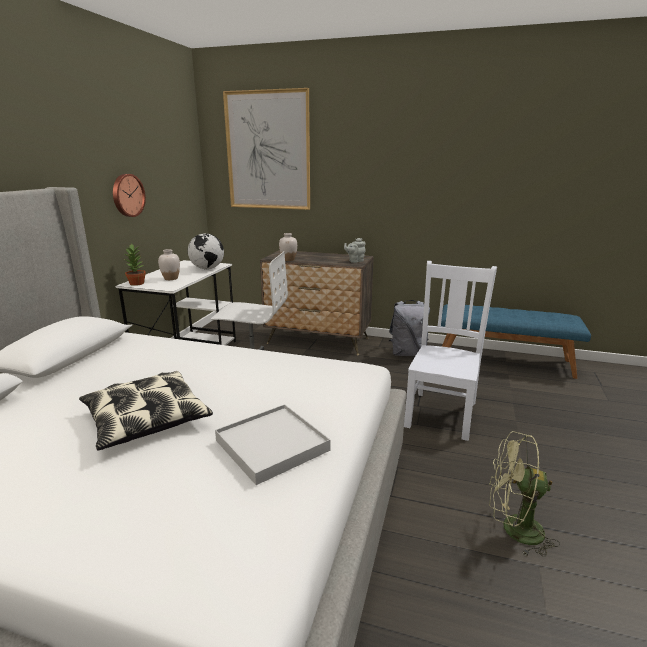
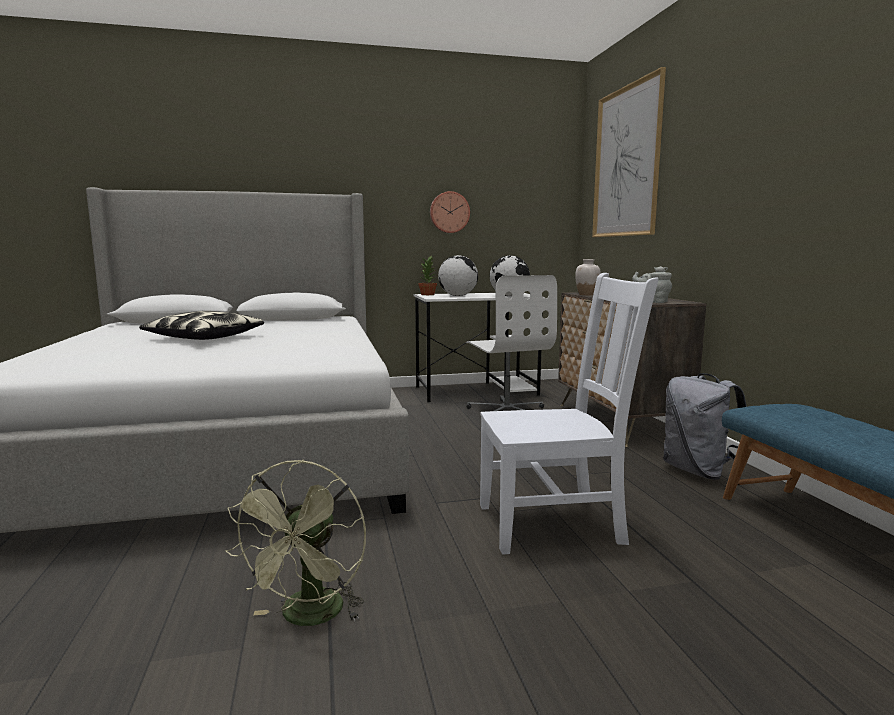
camera: 60 degrees right, 10 degrees down
white vase [158,249,180,280] -> globe [438,255,478,296]
white tray [215,404,330,485] -> none
green fan [489,431,560,557] -> green fan turned 150 degrees counterclockwise [225,460,366,626]

